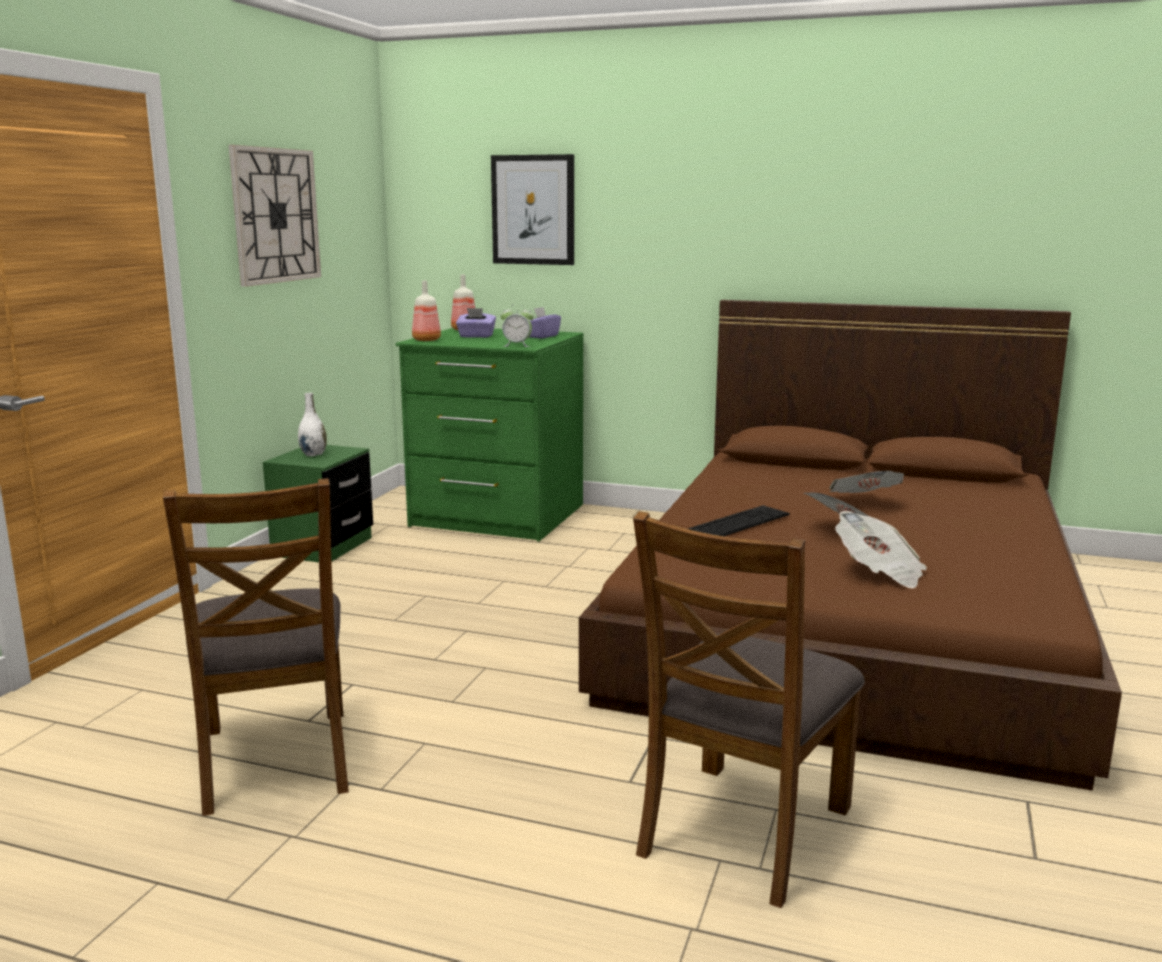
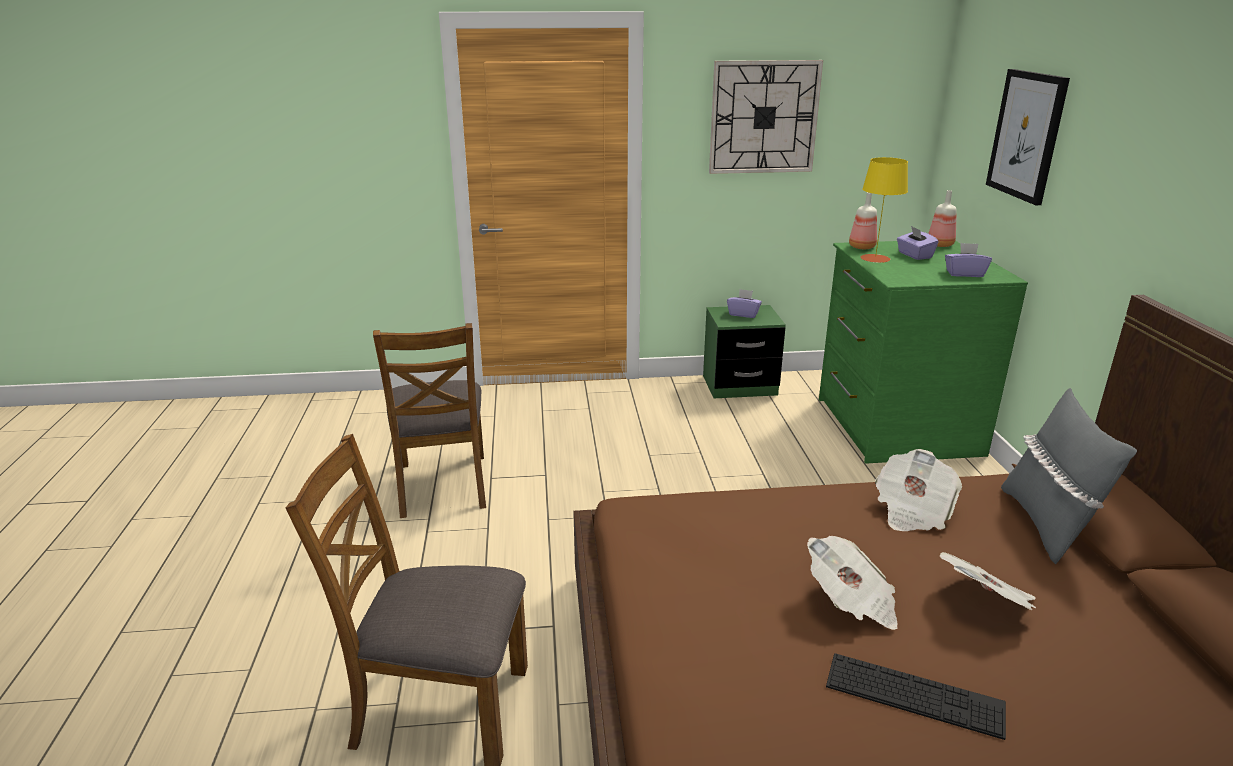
camera: 65 degrees right, 10 degrees up
brown chair [163,478,349,816] -> brown chair turned 60 degrees counterclockwise [373,323,486,518]
white vase [298,393,327,456] -> purple tissue box [727,289,762,318]
alarm clock [500,304,534,347] -> none
keyboard [688,505,790,536] -> keyboard moved to [826,653,1006,740]
newspaper [835,511,927,589] -> newspaper moved to [875,449,962,531]
none -> yellow table lamp [861,157,908,263]
none -> grey pillow [1001,388,1137,564]

